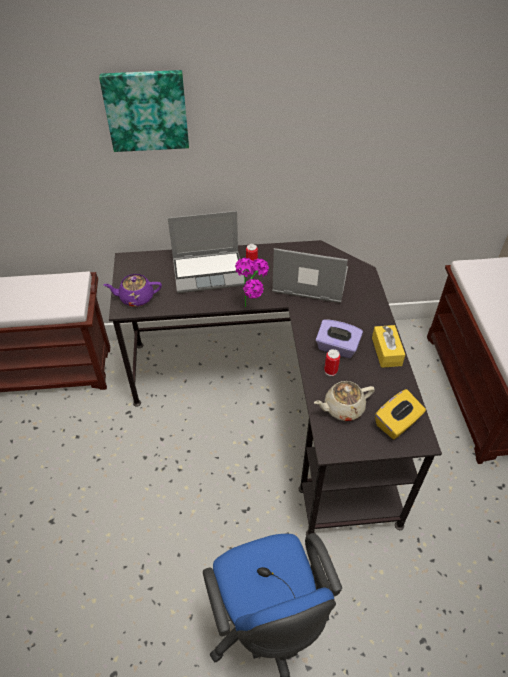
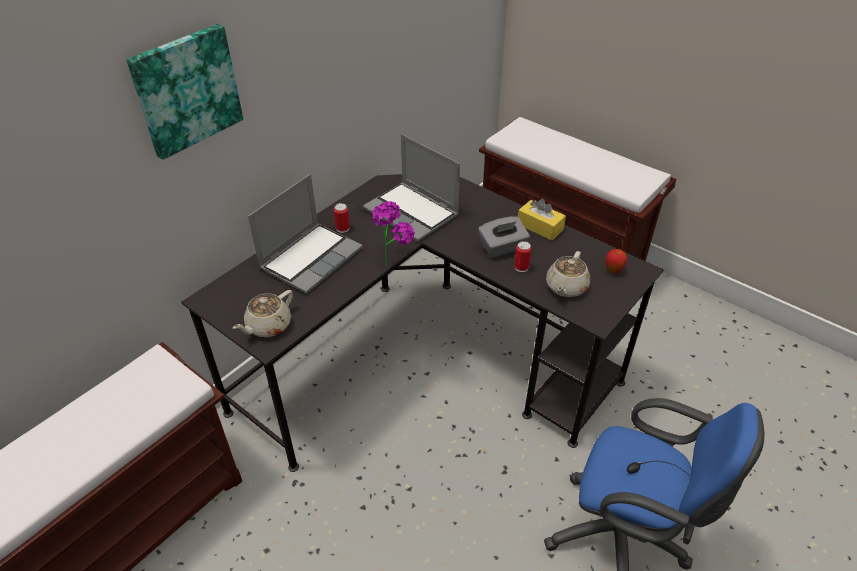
camera: 45 degrees left, 5 degrees down
purple teapot [104,274,162,307] -> beige teapot [233,290,293,337]
laptop [272,248,348,303] -> laptop turned 105 degrees counterclockwise [363,134,460,242]
purple tissue box [316,319,363,358] -> grey tissue box [478,216,530,258]
yellow tissue box [375,389,426,439] -> apple [605,249,627,273]

